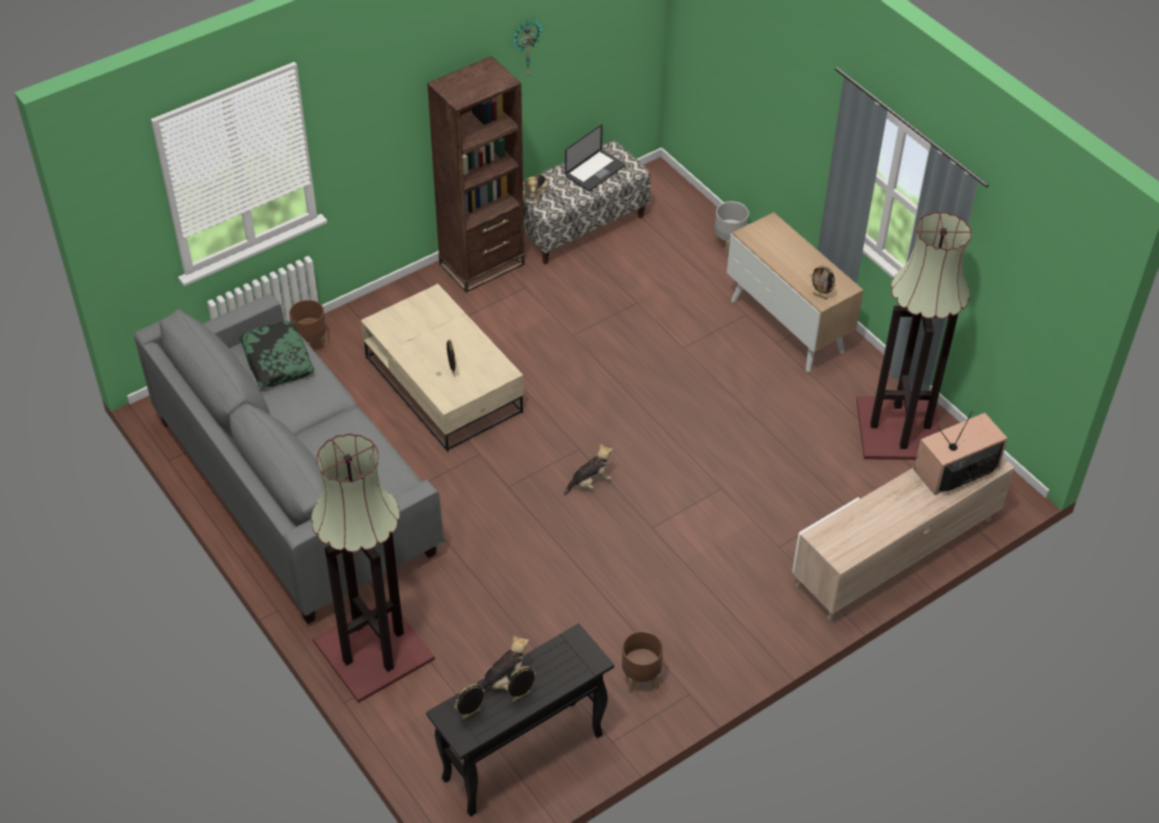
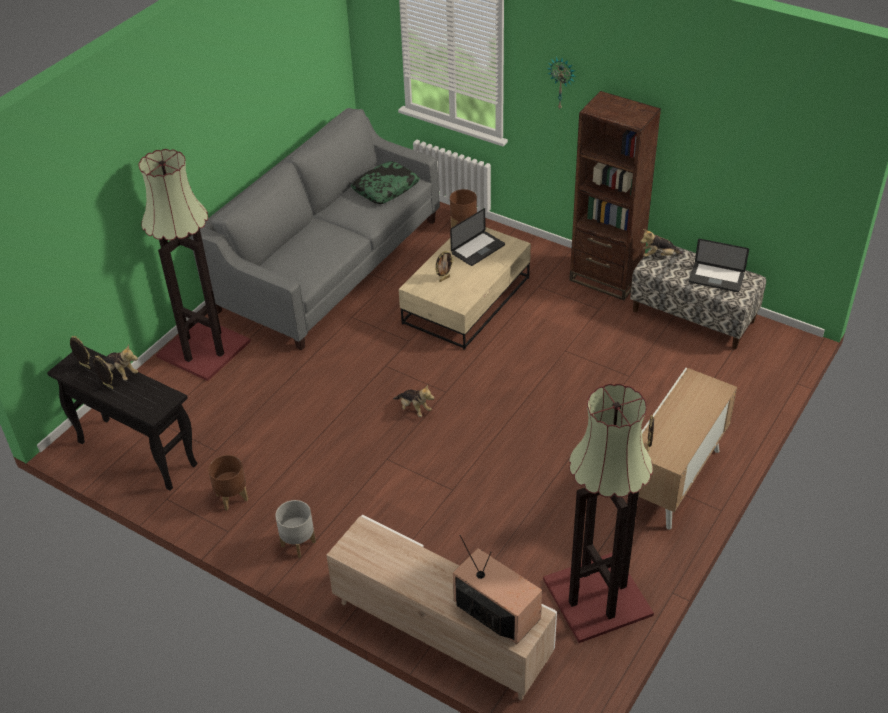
camera: 70 degrees right, 5 degrees down
wall clock [512,18,543,75] -> wall clock moved to [547,57,576,110]
grey planter [713,201,749,256] -> grey planter moved to [275,500,316,558]
none -> laptop [450,208,505,266]

